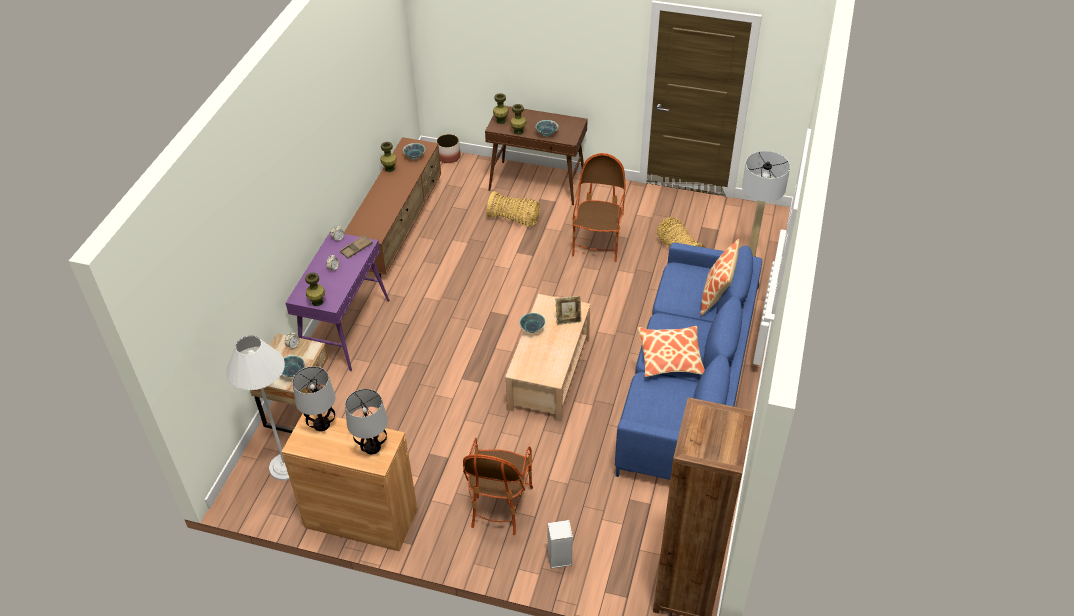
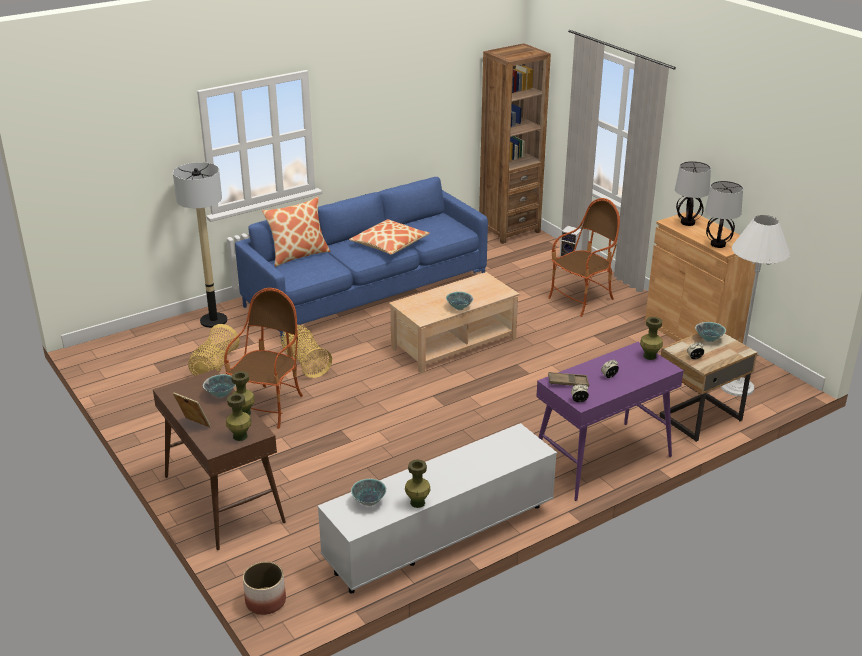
camera: 140 degrees left, 15 degrees down
brown tv stand [344,137,441,277] -> white tv stand [317,423,557,594]
basket [487,191,540,226] -> basket moved to [281,325,332,378]
picture frame [556,296,582,325] -> picture frame moved to [173,392,211,428]
armchair [572,153,626,262] -> armchair turned 150 degrees clockwise [224,288,303,429]

